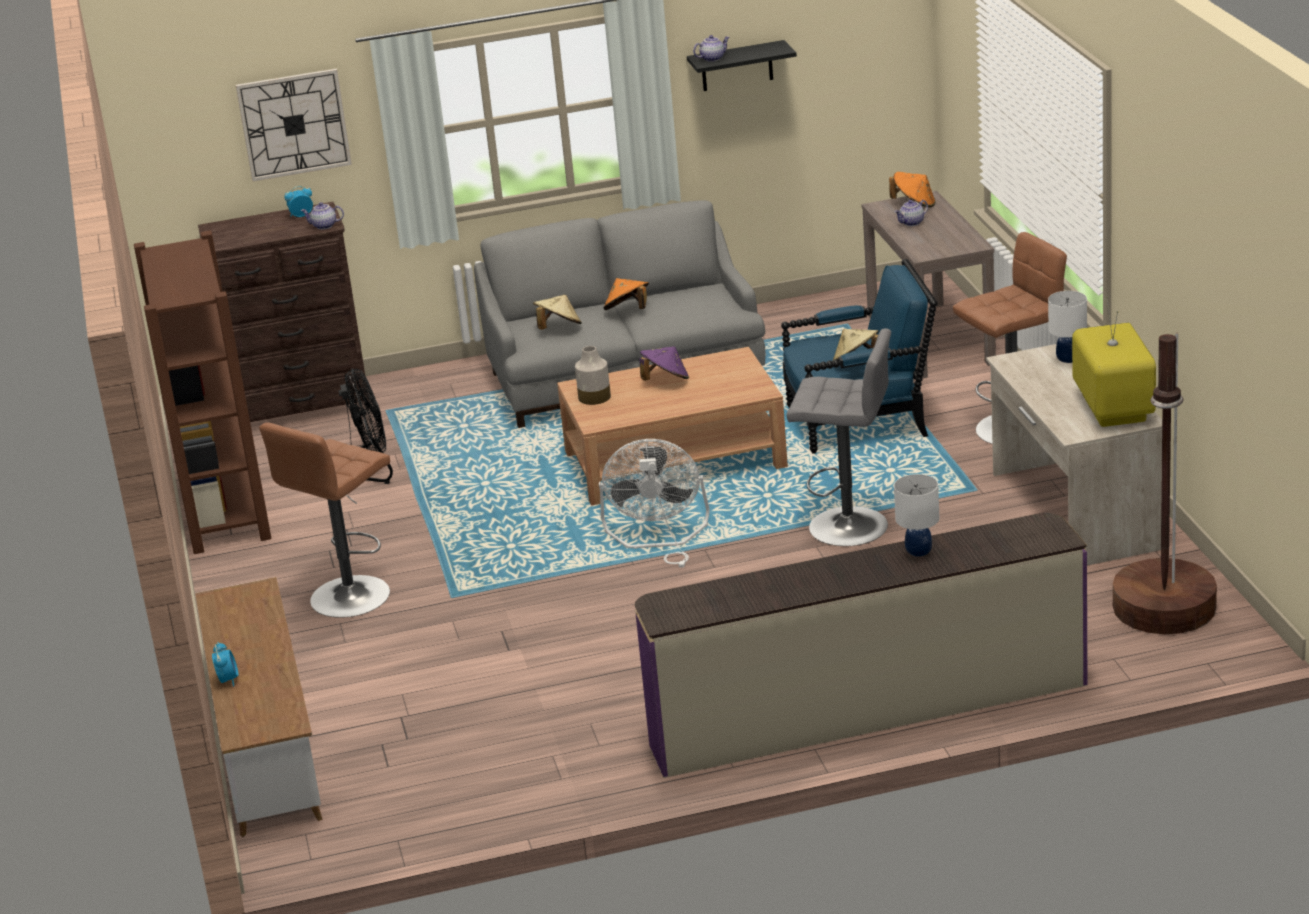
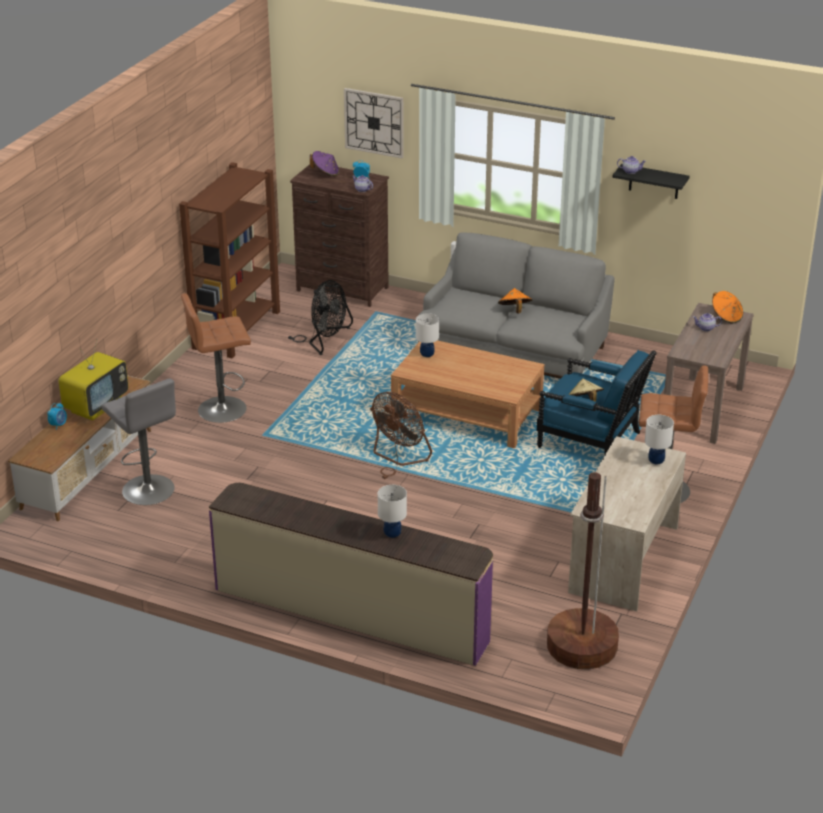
camera: 35 degrees right, 5 degrees up
beige hat [533,295,582,330] -> none
beige vase [575,346,611,405] -> white table lamp [416,313,439,357]
white fan [599,439,710,568] -> brown fan [370,392,432,479]
purple hat [640,346,689,381] -> purple hat moved to [310,151,339,176]
grey stool [786,328,891,546] -> grey stool moved to [102,379,176,505]
television [1072,296,1156,427] -> television moved to [58,339,128,420]

